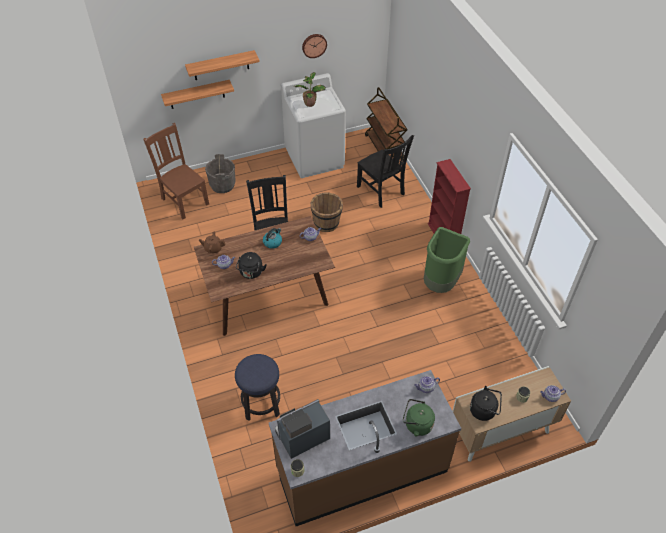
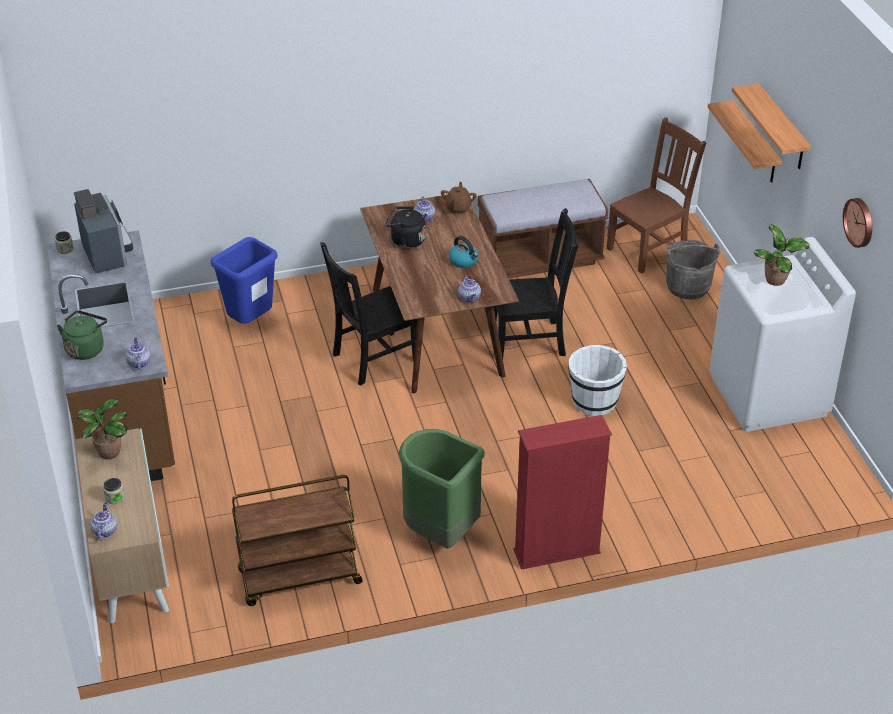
camera: 95 degrees right, 10 degrees down
stool [235,354,280,421] -> blue trash can [211,237,277,324]
brown bucket [310,192,343,232] -> white bucket [569,345,627,416]
black chair [357,135,414,208] -> black chair moved to [320,242,417,386]
brown cart [365,87,407,162] -> brown cart moved to [232,475,363,606]
black kettle [470,386,502,421] -> potted plant [77,399,128,460]
none -> brown bench [478,179,608,279]

